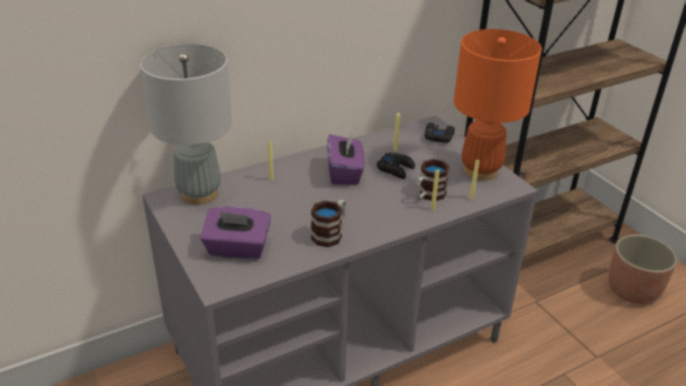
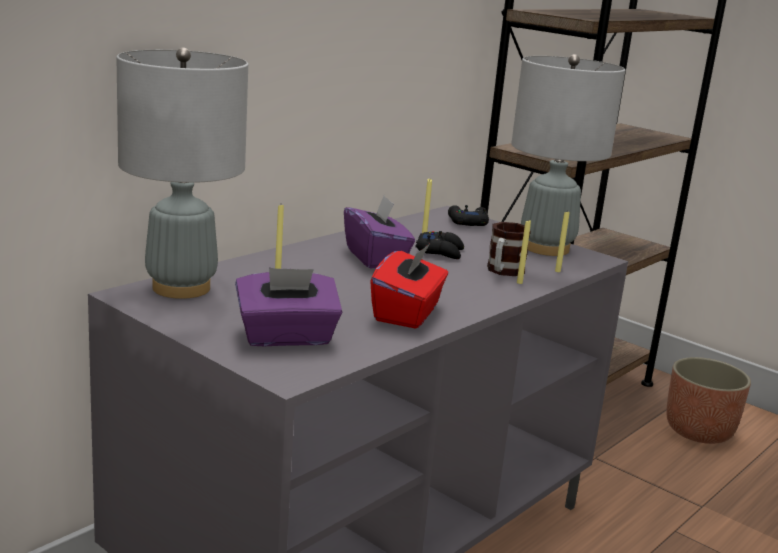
camera: 20 degrees left, 15 degrees down
mug [311,200,346,247] -> red tissue box [370,244,448,329]
orange table lamp [454,29,542,180] -> grey table lamp [511,54,625,256]

